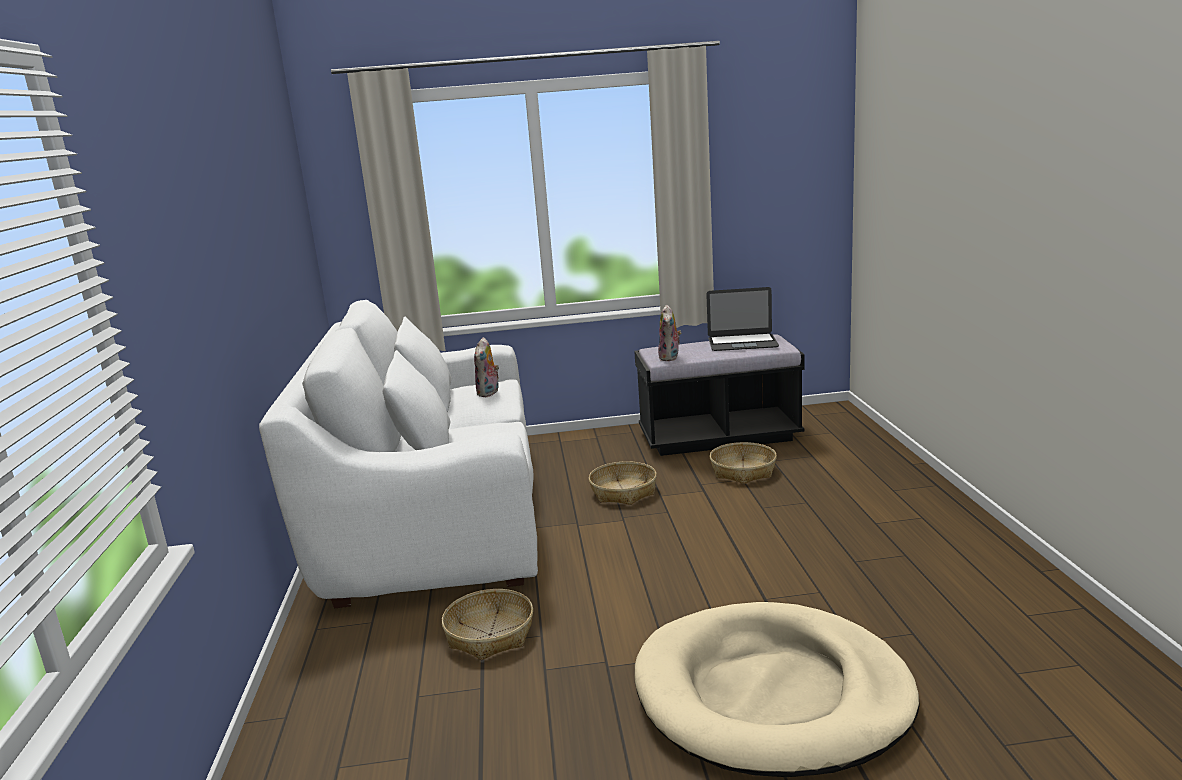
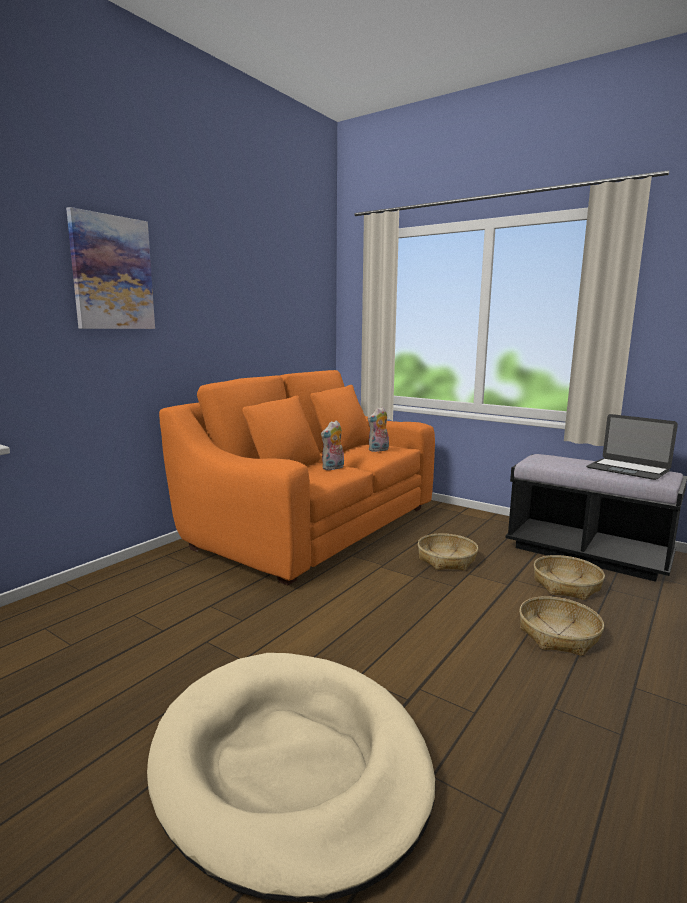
camera: 40 degrees right, 5 degrees down
white sofa [259,300,538,608] -> orange sofa [159,370,435,585]
basket [442,589,533,660] -> basket moved to [519,596,604,656]
plush toy [658,305,681,361] -> plush toy moved to [321,420,344,470]
none -> picture [66,207,155,329]

